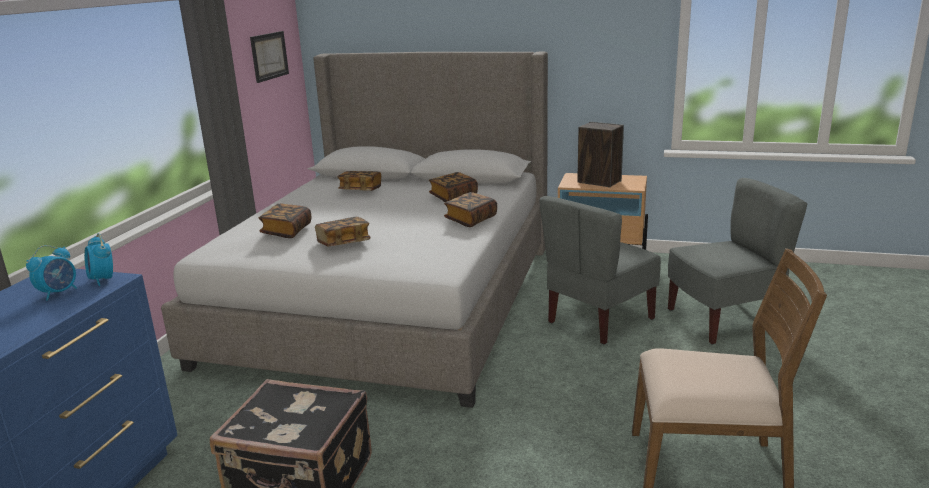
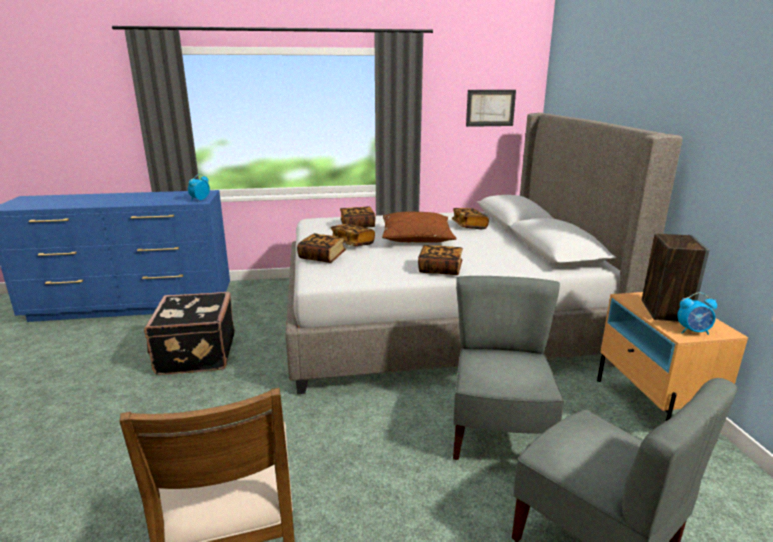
camera: 65 degrees right, 0 degrees up
alarm clock [26,245,77,301] -> alarm clock moved to [677,293,717,335]
book [429,172,478,202] -> book moved to [297,233,346,263]
grey chair [539,196,661,344] -> grey chair turned 75 degrees clockwise [453,276,564,460]
none -> brown pillow [382,212,456,243]

